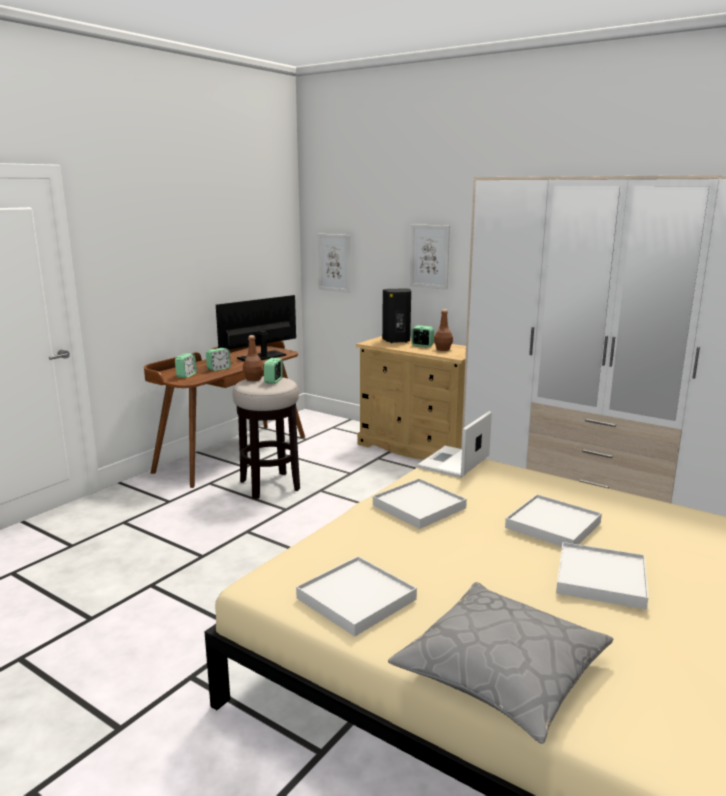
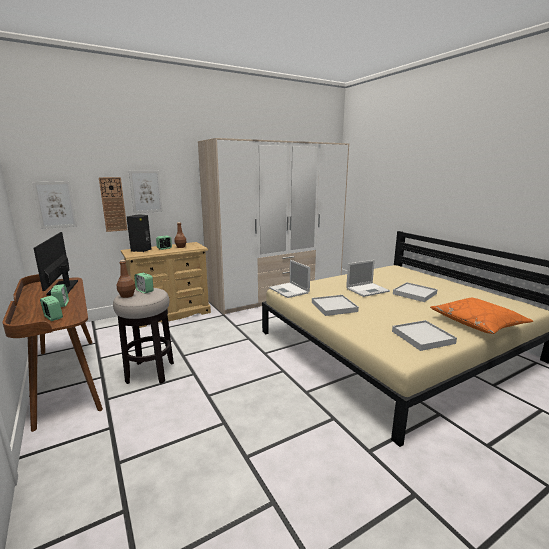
camera: 65 degrees left, 0 degrees up
grey pillow [388,582,613,744] -> orange pillow [430,298,533,334]
white tray [505,494,602,547] -> laptop [346,260,390,297]
none -> wall clock [99,177,127,232]

